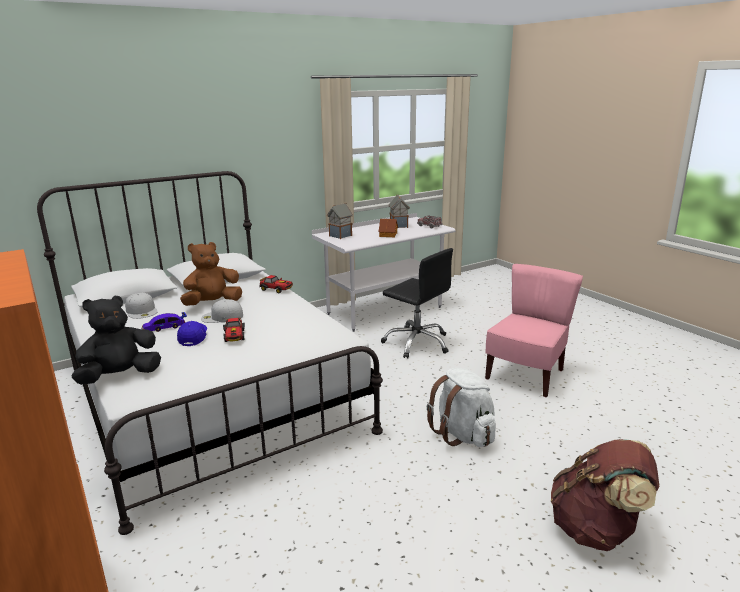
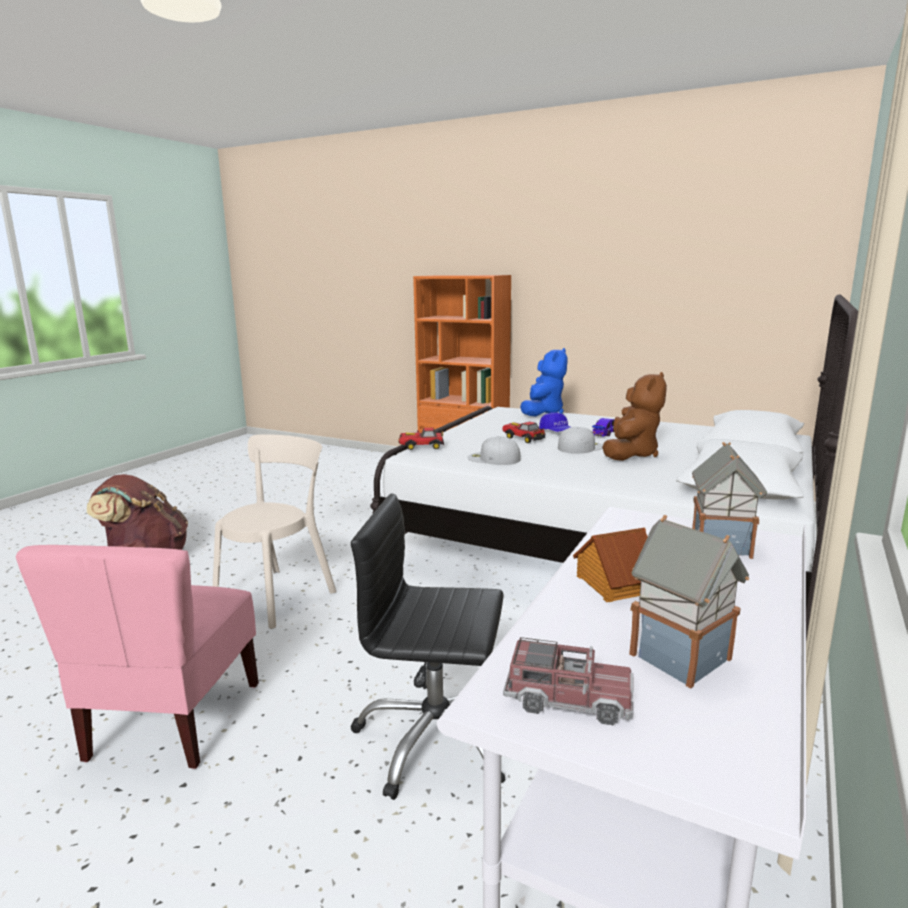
camera: 150 degrees right, 5 degrees down
black plush toy [71,296,161,385] -> blue plush toy [520,348,568,416]
white cap [125,293,158,319] -> white cap moved to [467,436,520,465]
toy car [259,275,293,293] -> toy car moved to [398,428,444,450]
white backpack [427,368,496,447] -> beige chair [213,434,337,629]

